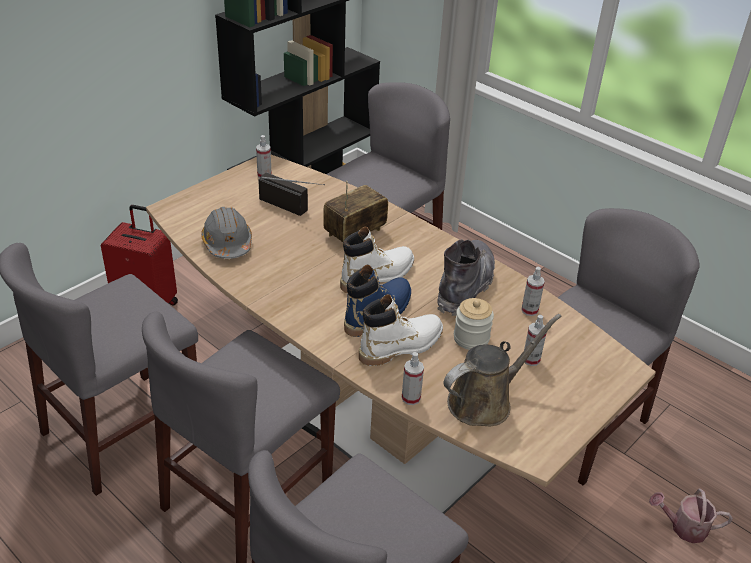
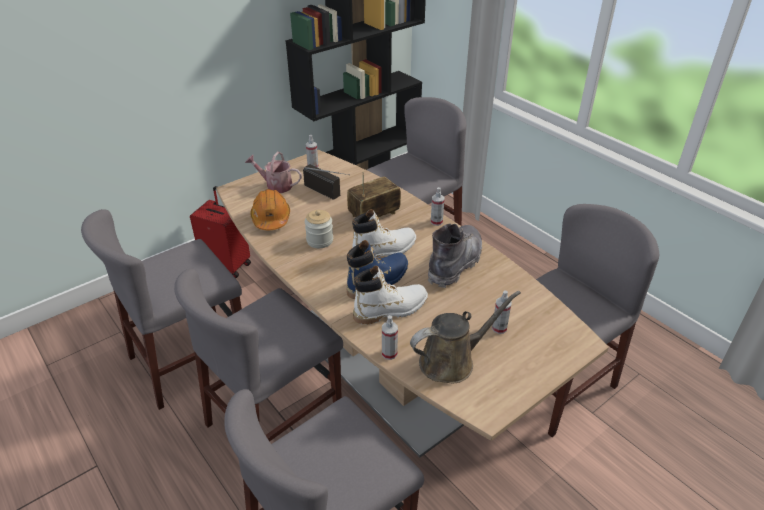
camera: 10 degrees right, 0 degrees up
grey hard hat [201,207,252,259] -> orange hard hat [250,189,290,230]
jar [454,298,494,350] -> jar moved to [305,210,333,248]
spray bottle [521,267,545,316] -> spray bottle moved to [431,187,444,226]
watering can [649,489,733,543] -> watering can moved to [245,152,302,193]

